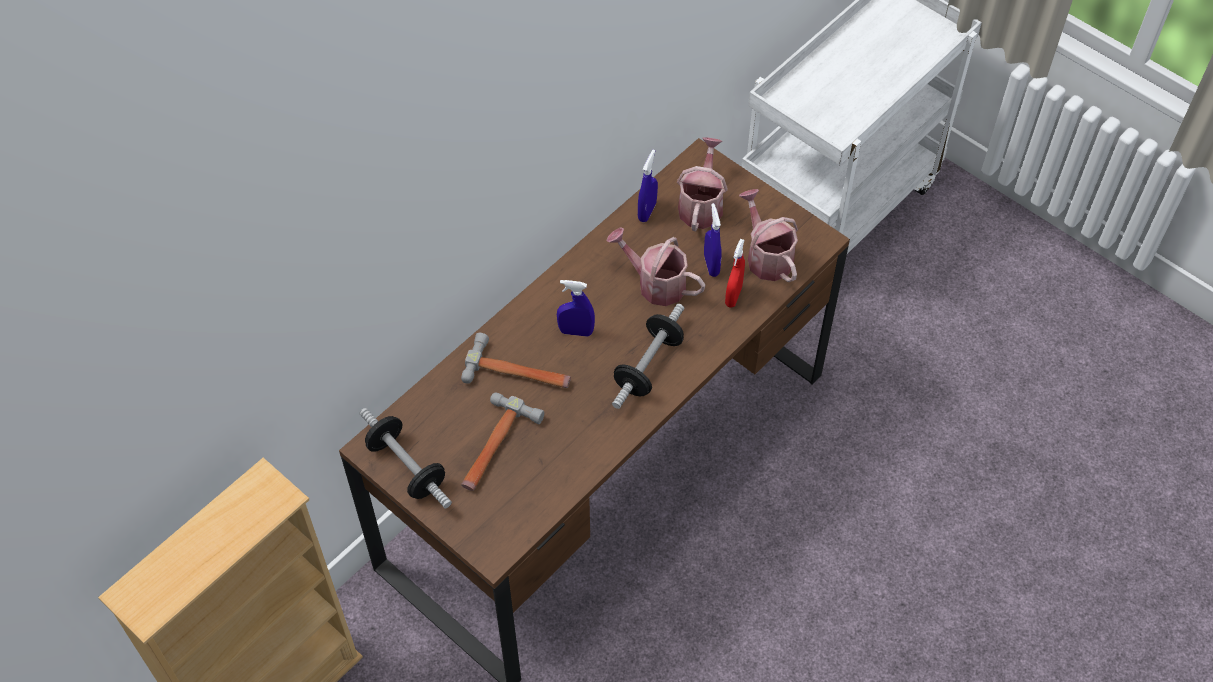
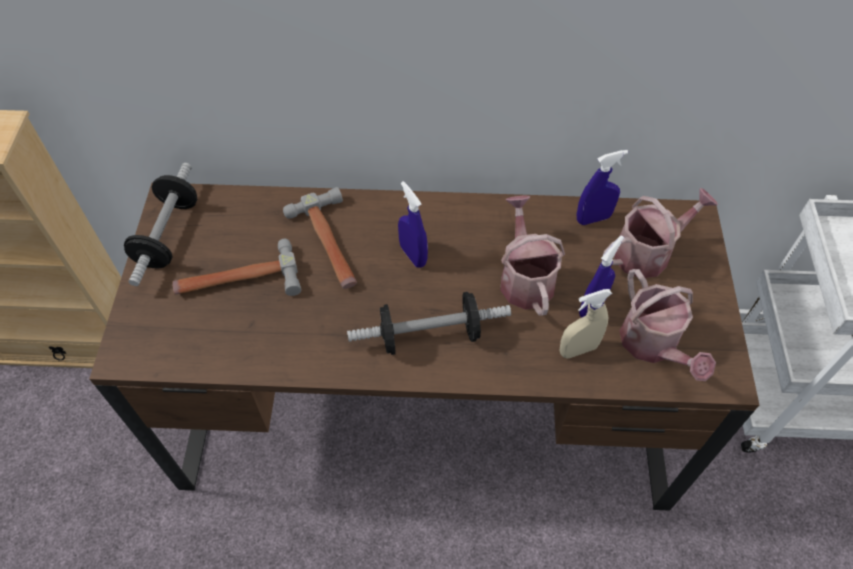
camera: 50 degrees right, 0 degrees up
red spray bottle [725,239,745,308] -> beige spray bottle [559,289,612,358]
watering can [739,189,798,282] -> watering can turned 135 degrees clockwise [620,269,716,381]

